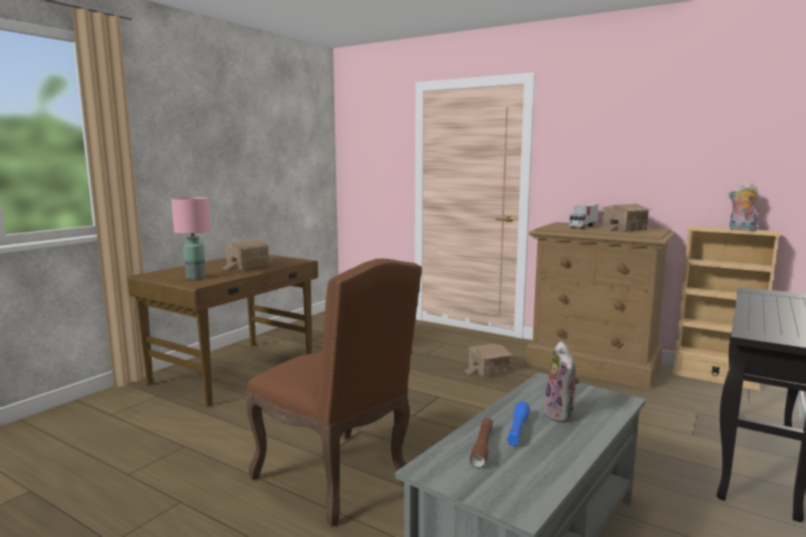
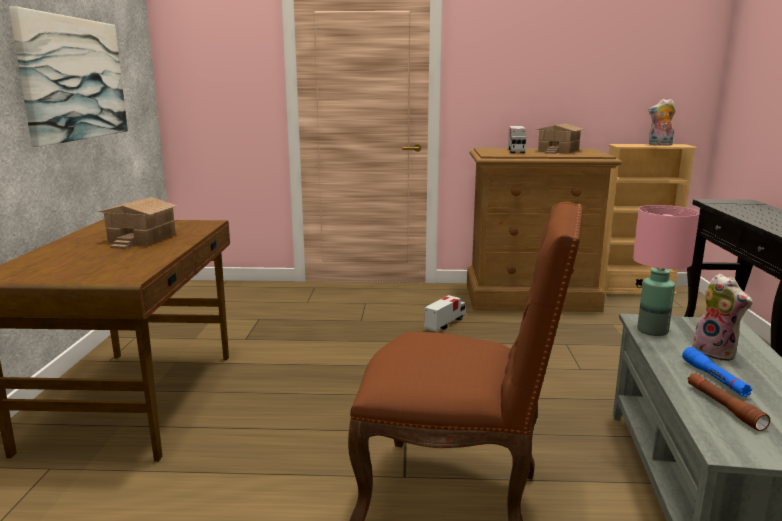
camera: 30 degrees left, 5 degrees up
pink table lamp [171,197,211,280] -> pink table lamp moved to [633,205,700,336]
toy house [465,344,512,377] -> toy truck [424,295,466,332]
none -> picture [9,6,128,147]

